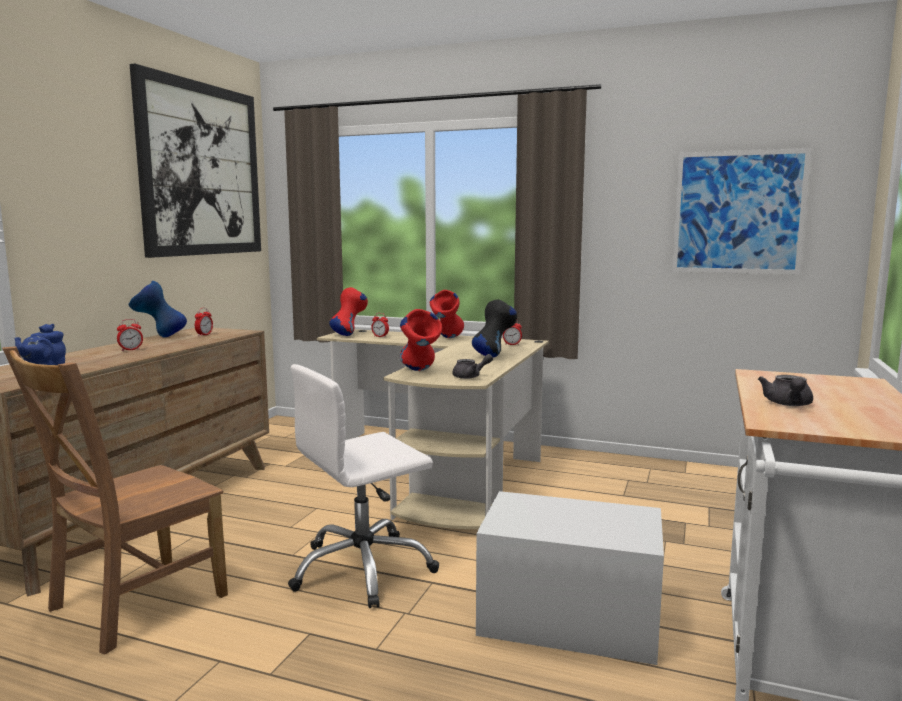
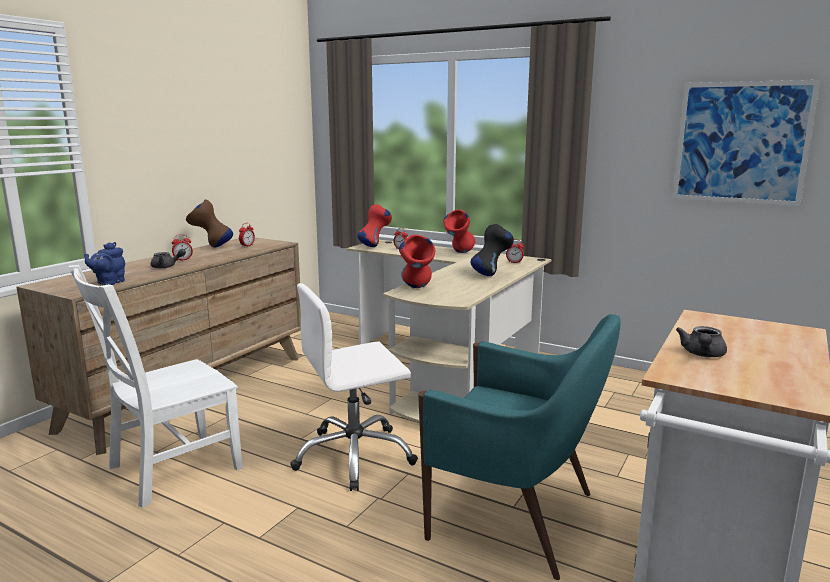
camera: 10 degrees right, 5 degrees up
brown chair [2,346,228,655] -> white chair [69,265,243,508]
blue vase [128,281,187,337] -> brown vase [186,199,233,247]
picture [130,64,261,258] -> none
grey teapot [452,354,493,379] -> grey teapot moved to [151,249,186,269]
white storage box [476,491,664,665] -> turquoise armchair [418,314,621,580]

